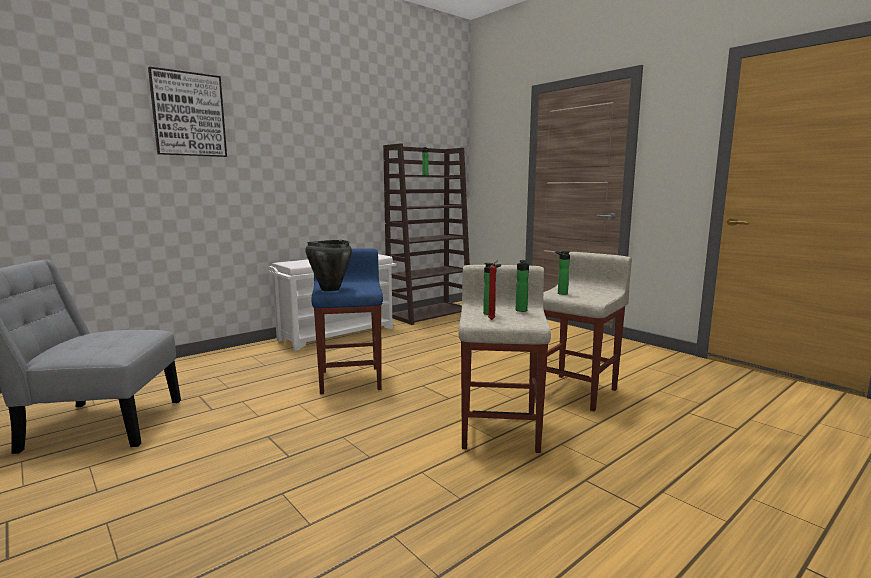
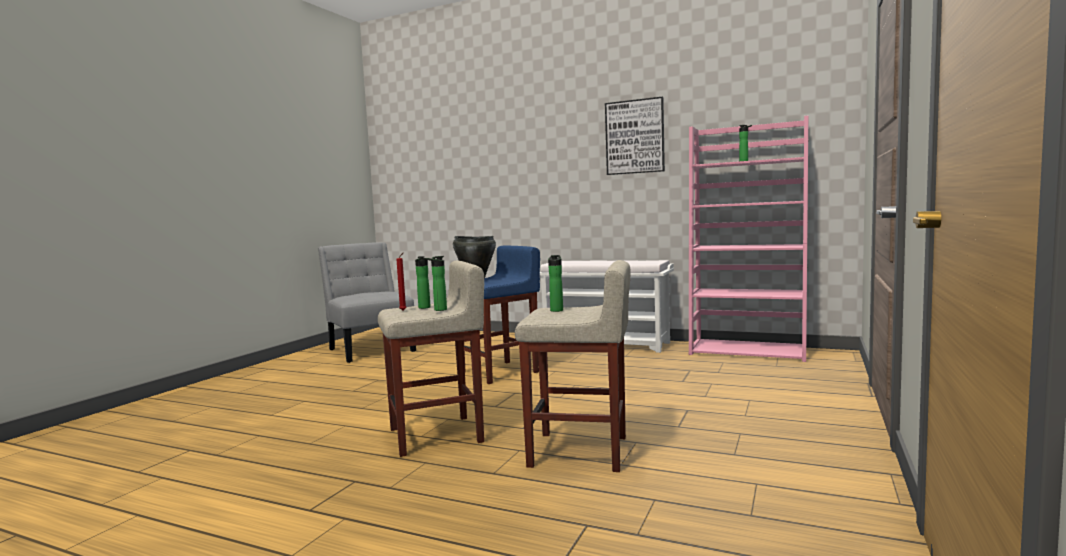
camera: 65 degrees right, 5 degrees down
picture [148,67,227,157] -> picture moved to [605,97,665,175]
brown bookcase [383,143,470,325] -> pink bookcase [689,116,809,362]

